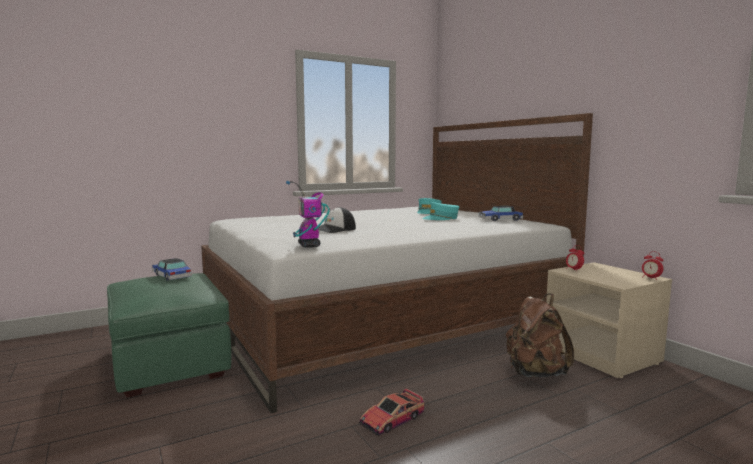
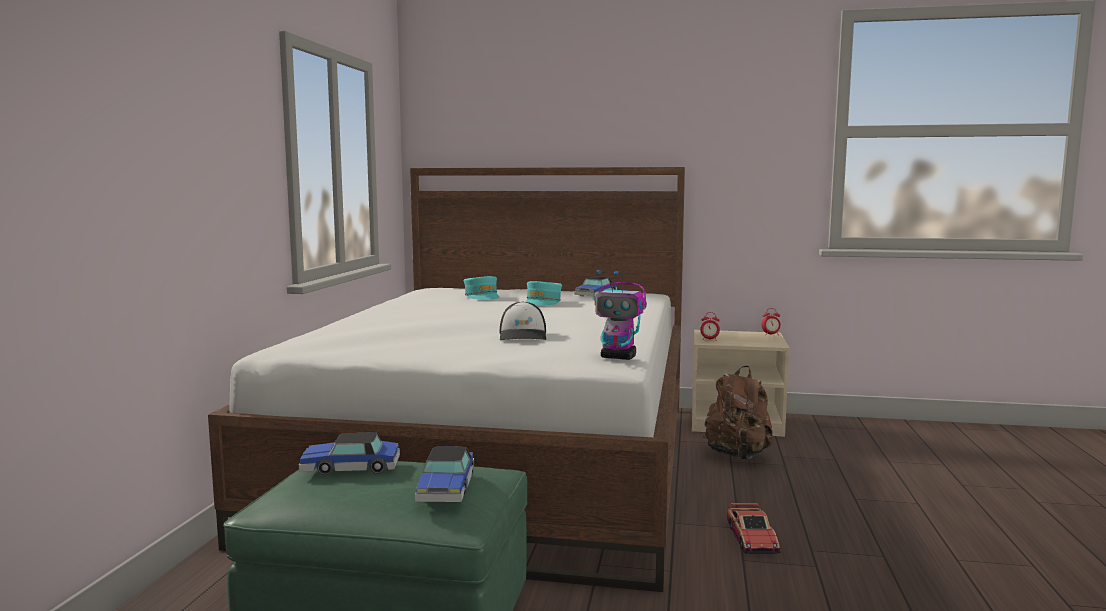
camera: 50 degrees left, 0 degrees up
none -> toy car [415,446,474,502]

